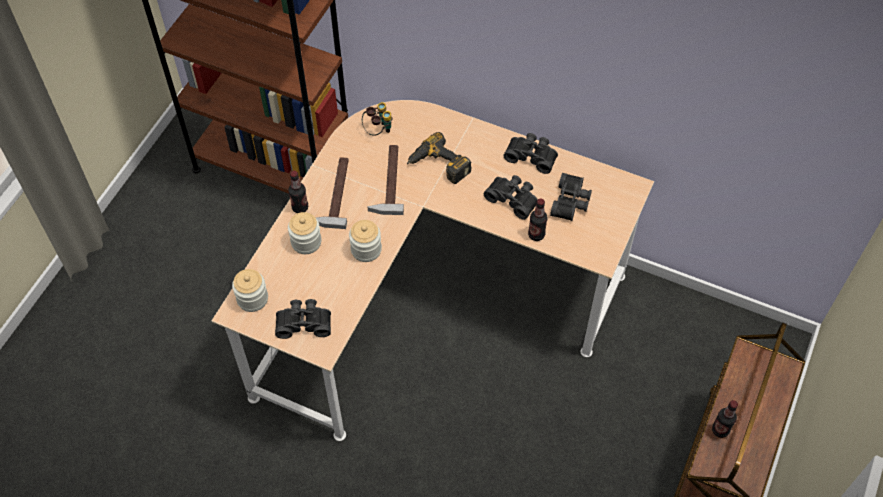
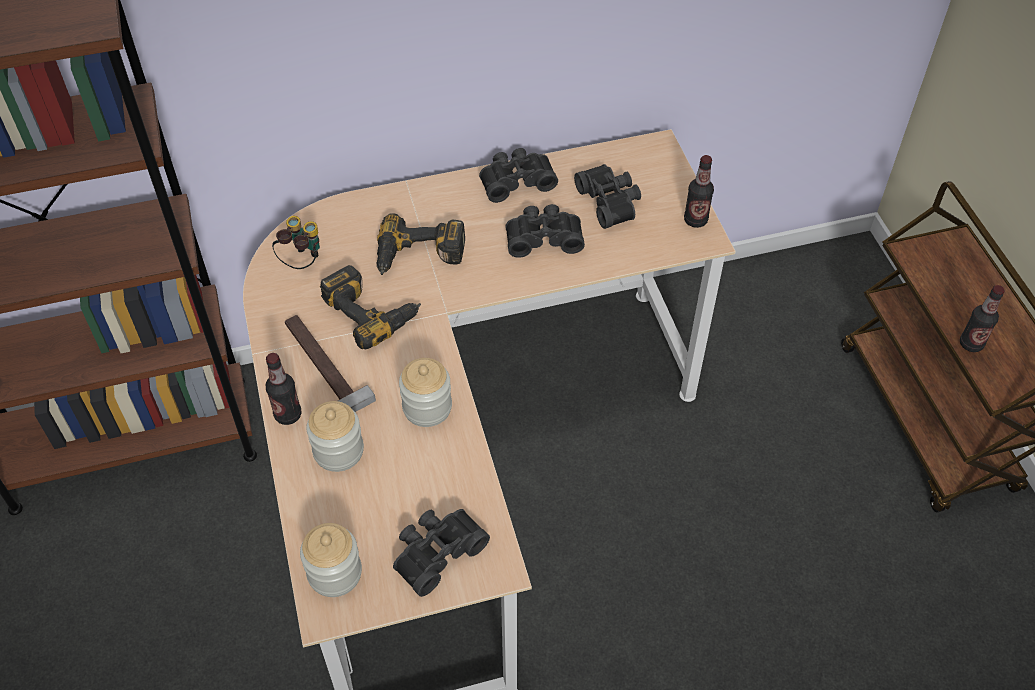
camera: 40 degrees left, 5 degrees down
hammer [368,145,404,215] -> power drill [320,265,421,349]
bottle [528,198,547,241] -> bottle moved to [684,155,714,228]

